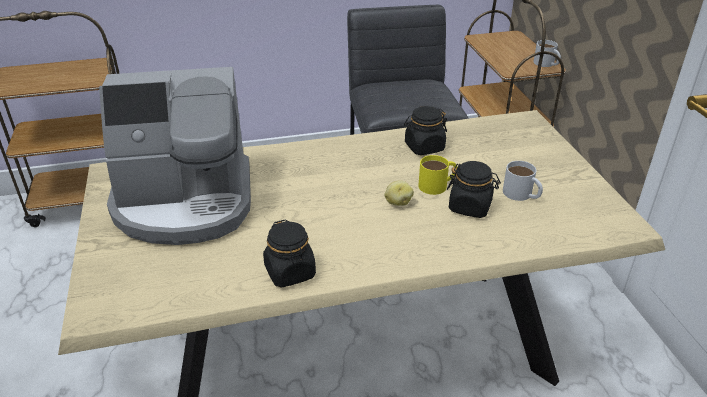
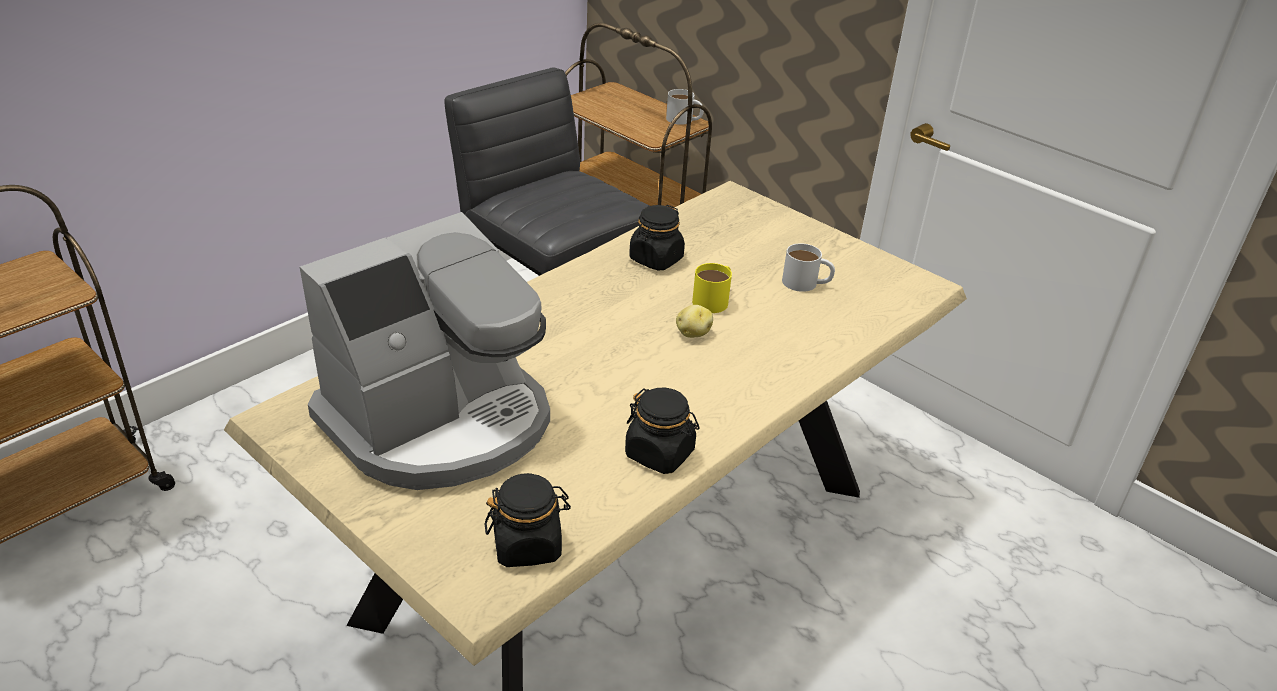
camera: 35 degrees left, 0 degrees up
black jar [447,161,501,218] -> black jar moved to [485,473,571,567]

